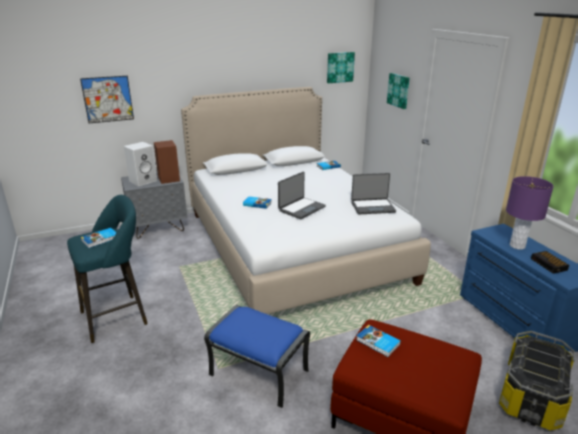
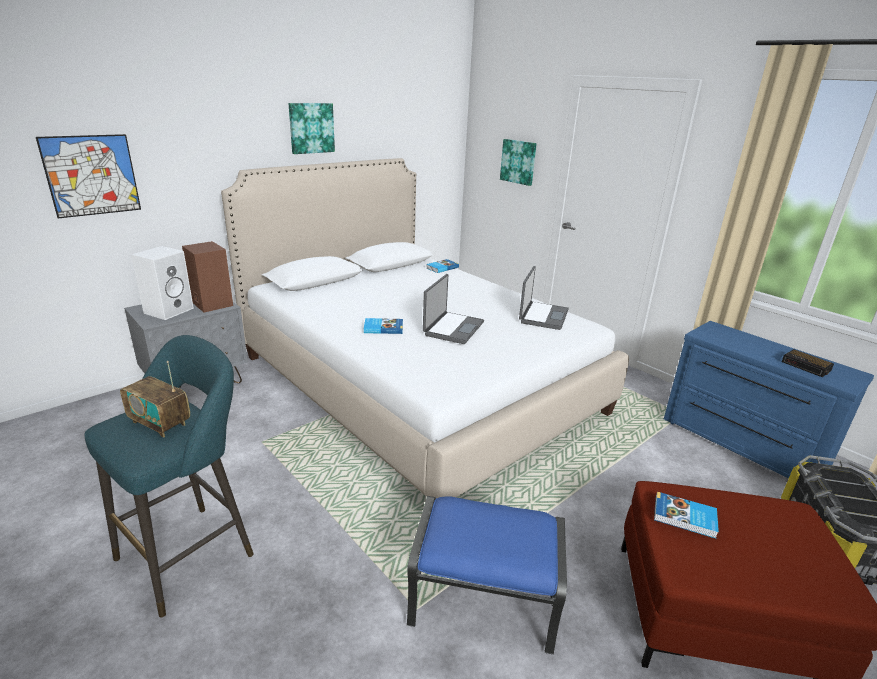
camera: 20 degrees left, 0 degrees up
book [81,228,117,248] -> radio [120,361,190,438]
picture [327,52,355,83] -> picture moved to [288,103,335,154]
laptop [351,173,396,214] -> laptop turned 45 degrees counterclockwise [519,266,569,330]
purple table lamp [506,176,554,250] -> none

